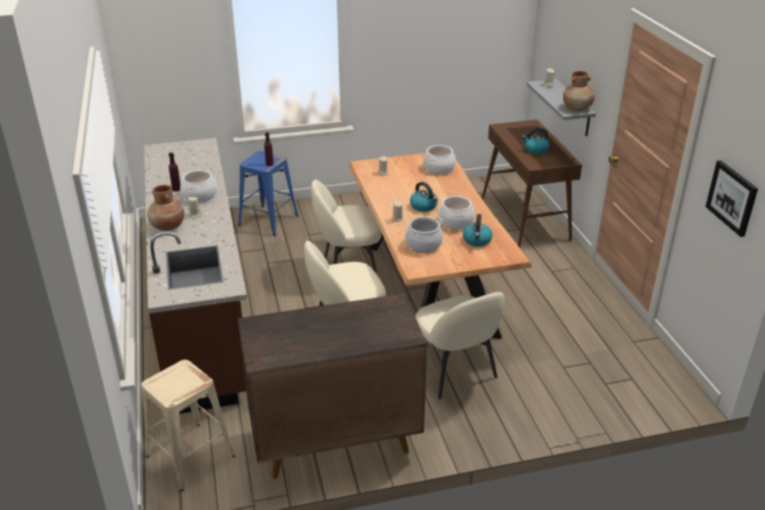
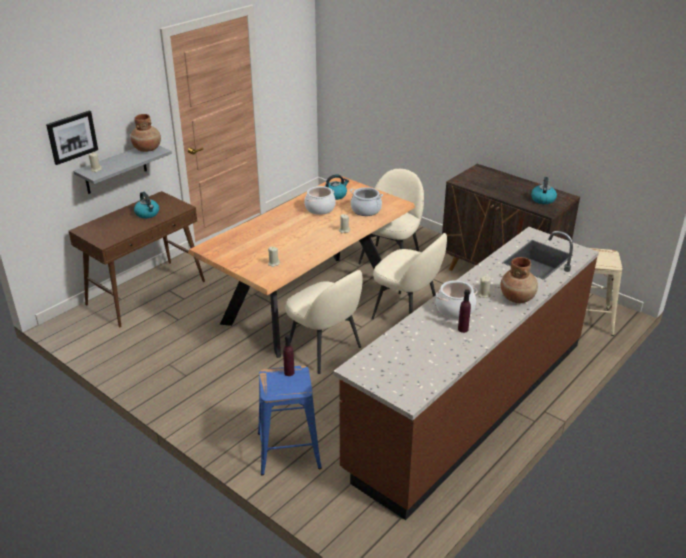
camera: 125 degrees left, 0 degrees up
kettle [410,182,438,212] -> kettle moved to [531,177,557,204]
cooking pot [423,145,456,175] -> none
picture [705,160,758,237] -> picture moved to [46,111,98,165]

